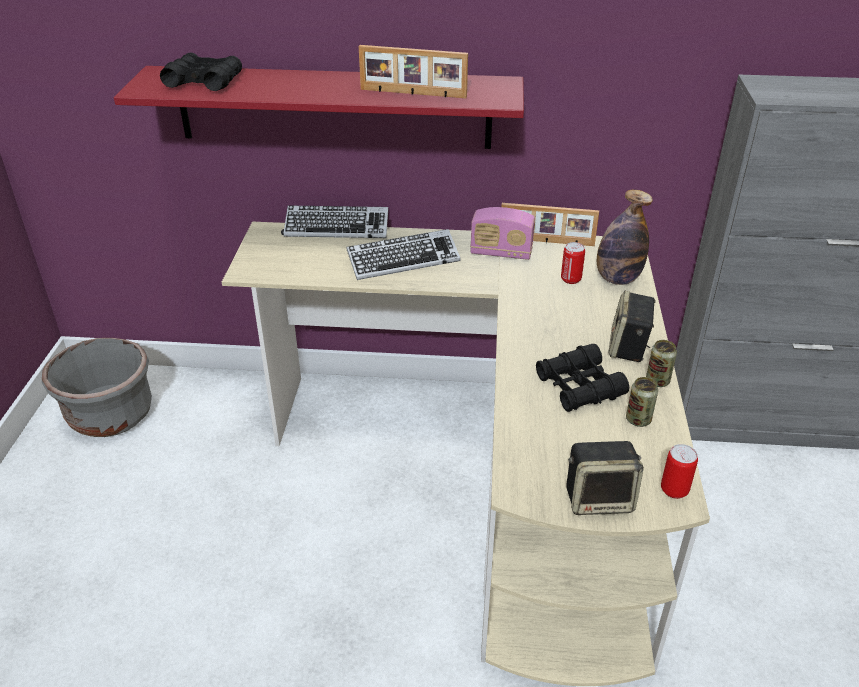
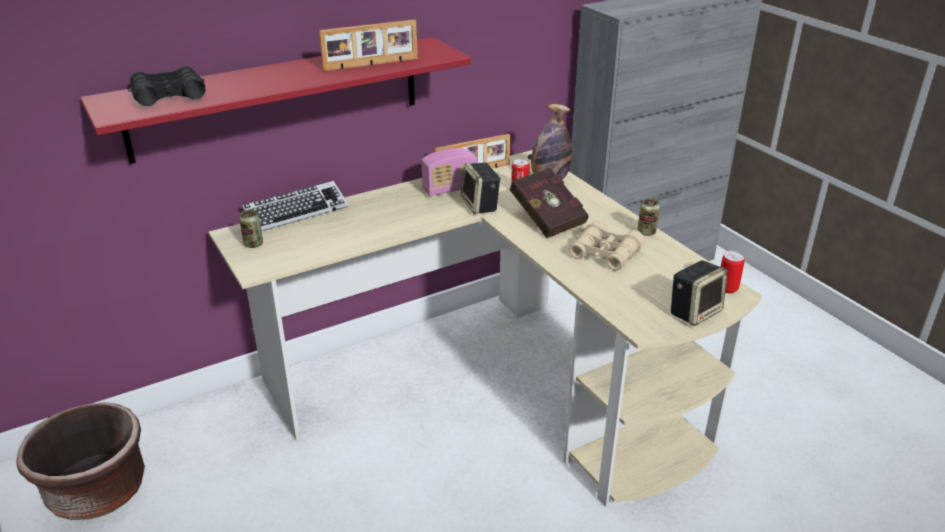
camera: 35 degrees left, 5 degrees down
grey planter [42,338,152,437] -> brown planter [16,402,145,520]
keyboard [346,229,460,280] -> none
black binoculars [536,344,629,412] -> beige binoculars [569,220,644,271]
speaker [608,291,656,362] -> speaker moved to [461,163,501,214]
can [626,377,658,427] -> can moved to [239,209,263,248]
none -> red book [509,168,589,238]

